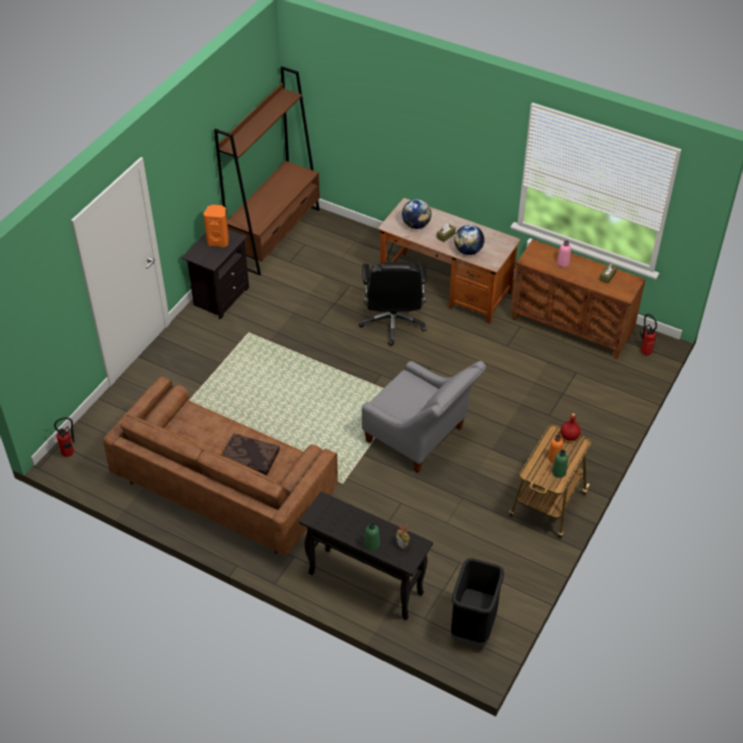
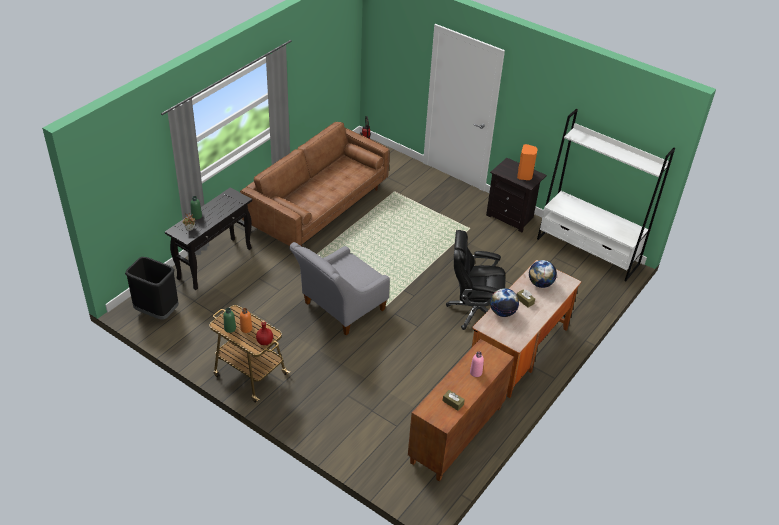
camera: 95 degrees right, 5 degrees down
brown bookcase [214,66,320,276] -> white bookcase [537,109,675,281]
brown pillow [221,434,280,476] -> none
fire extinguisher [640,314,657,356] -> none

